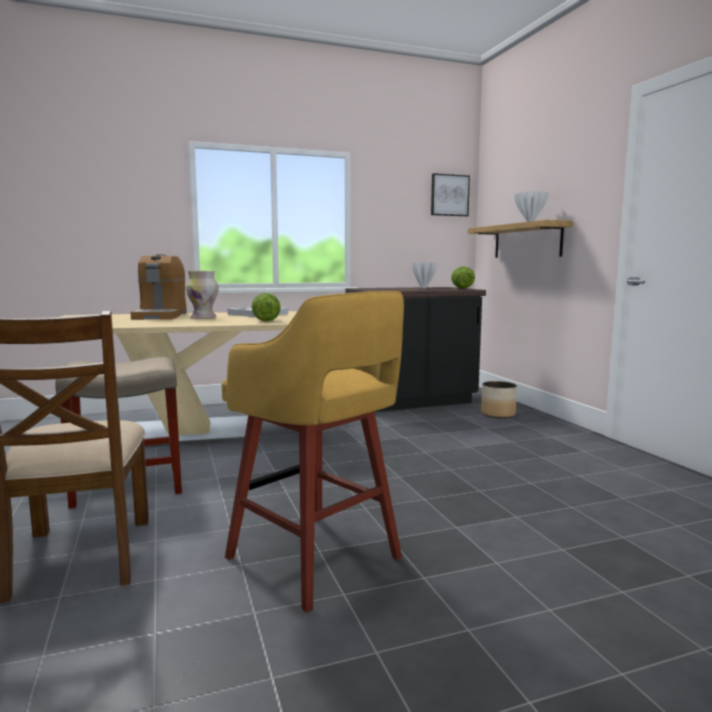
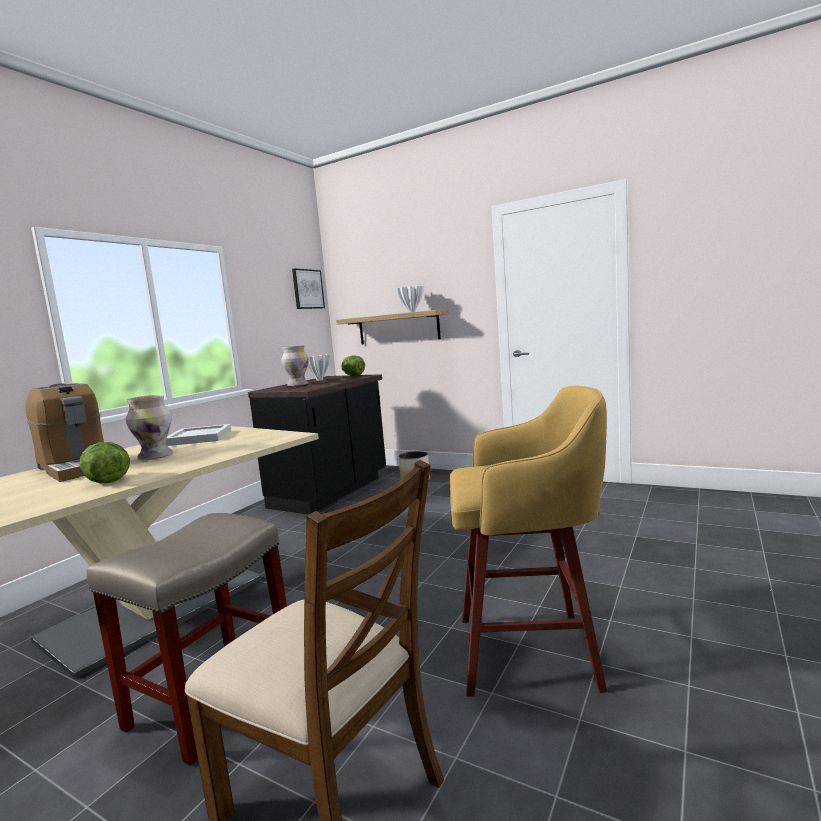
camera: 40 degrees left, 0 degrees up
lettuce [252,293,281,322] -> lettuce moved to [80,442,130,483]
none -> vase [281,345,309,386]

